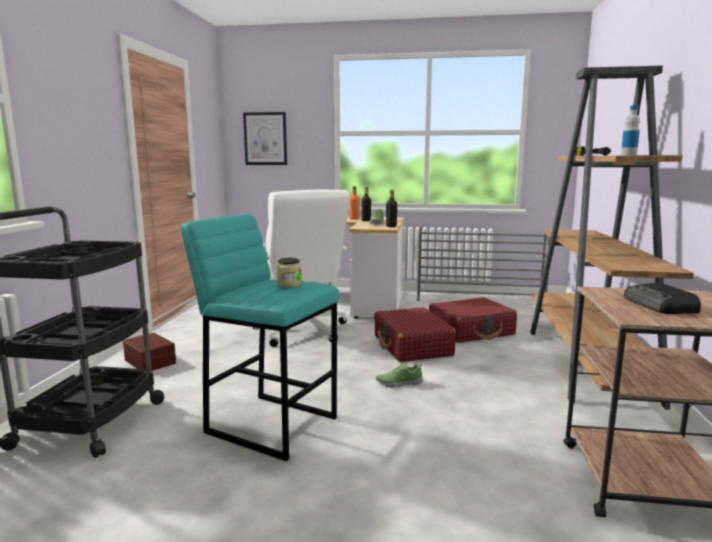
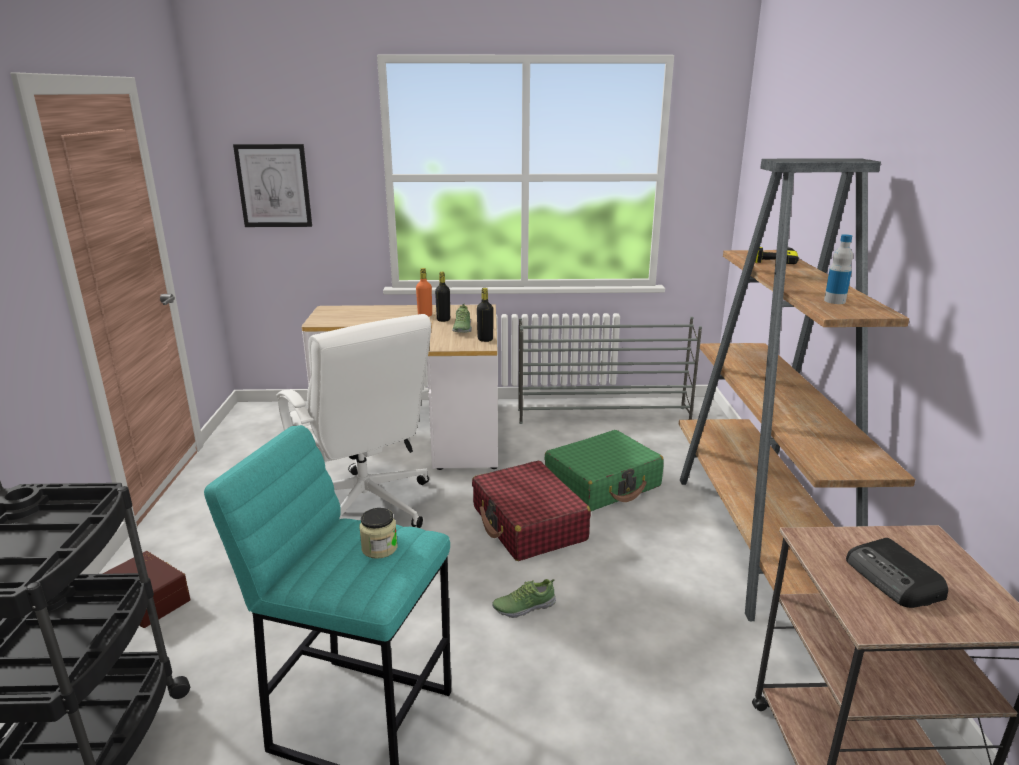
camera: 10 degrees left, 10 degrees up
red suitcase [429,297,517,343] -> green suitcase [544,430,664,511]

